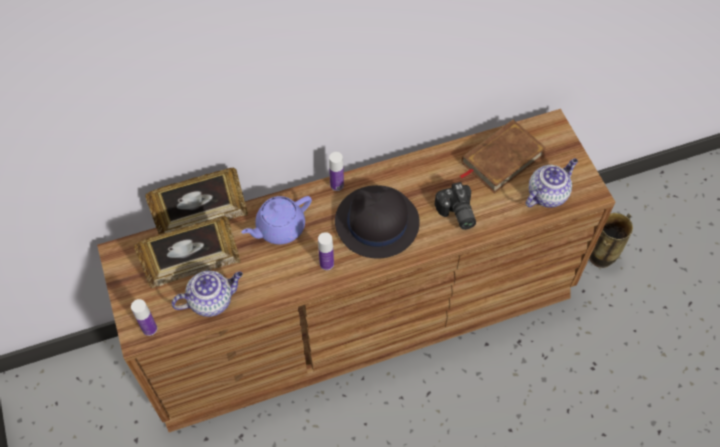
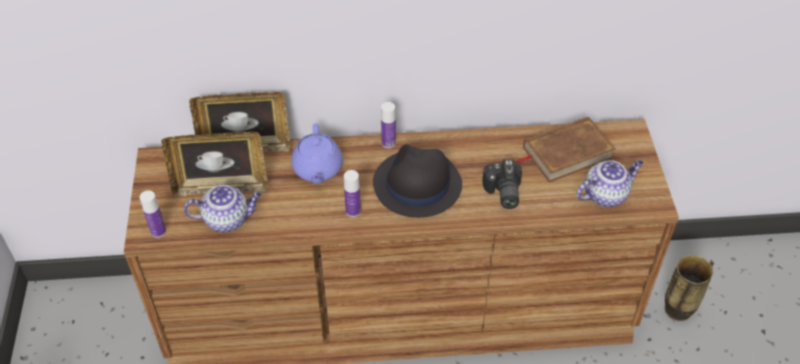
camera: 15 degrees right, 10 degrees down
purple teapot [241,196,312,244] -> purple teapot turned 75 degrees counterclockwise [291,124,343,184]

